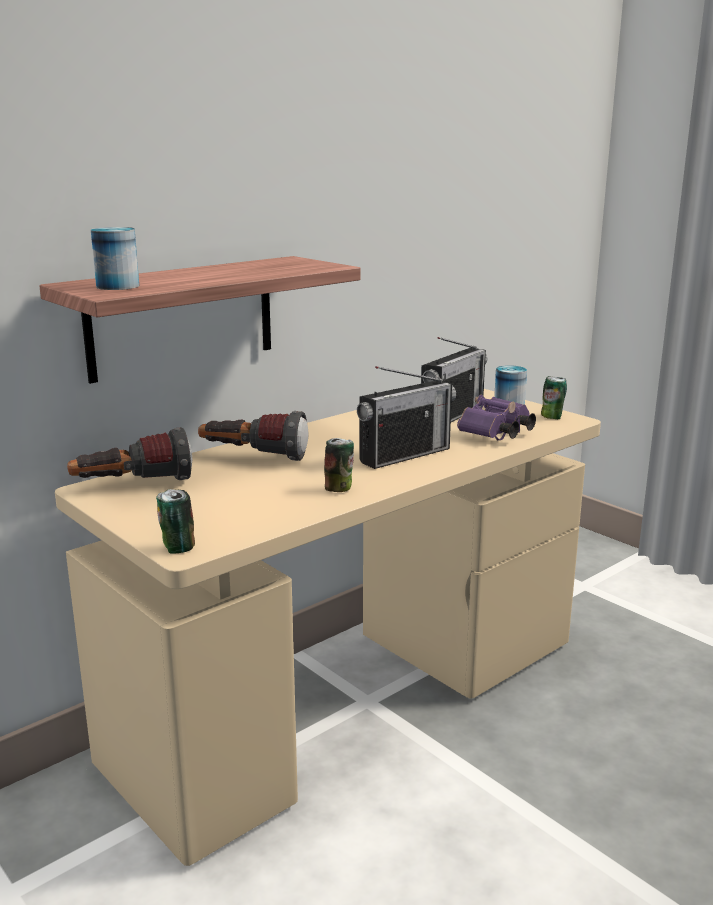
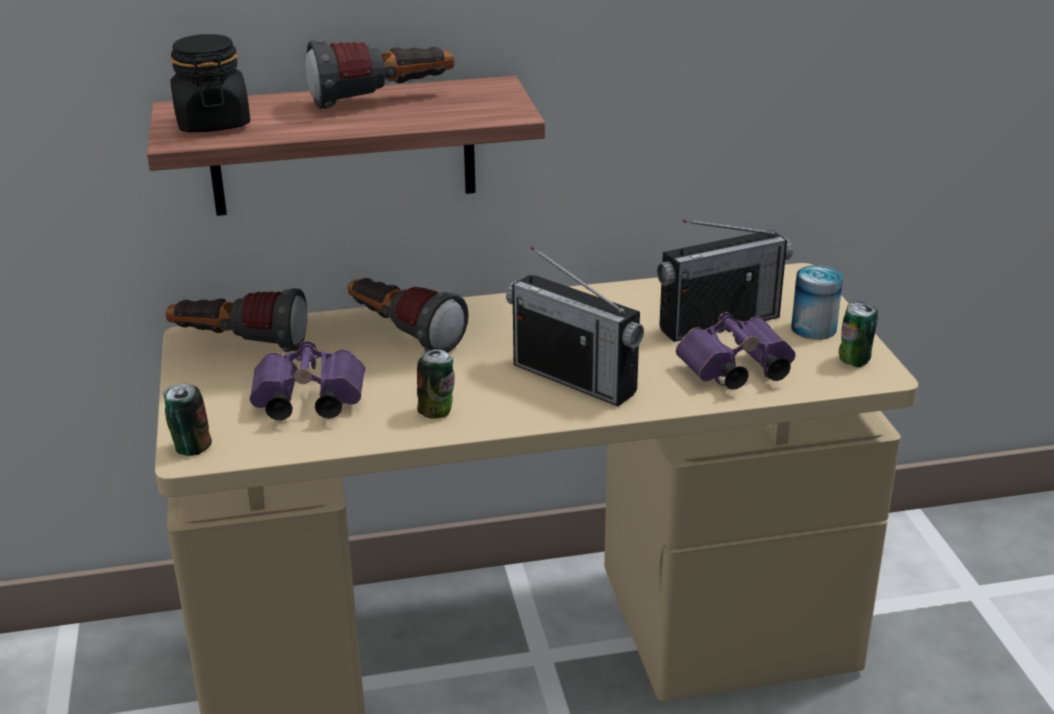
camera: 30 degrees right, 10 degrees up
can [91,227,139,290] -> black jar [170,34,250,132]
radio [357,366,456,469] -> radio turned 45 degrees clockwise [506,246,644,406]
none -> purple binoculars [250,341,365,420]
none -> flashlight [305,40,454,109]

